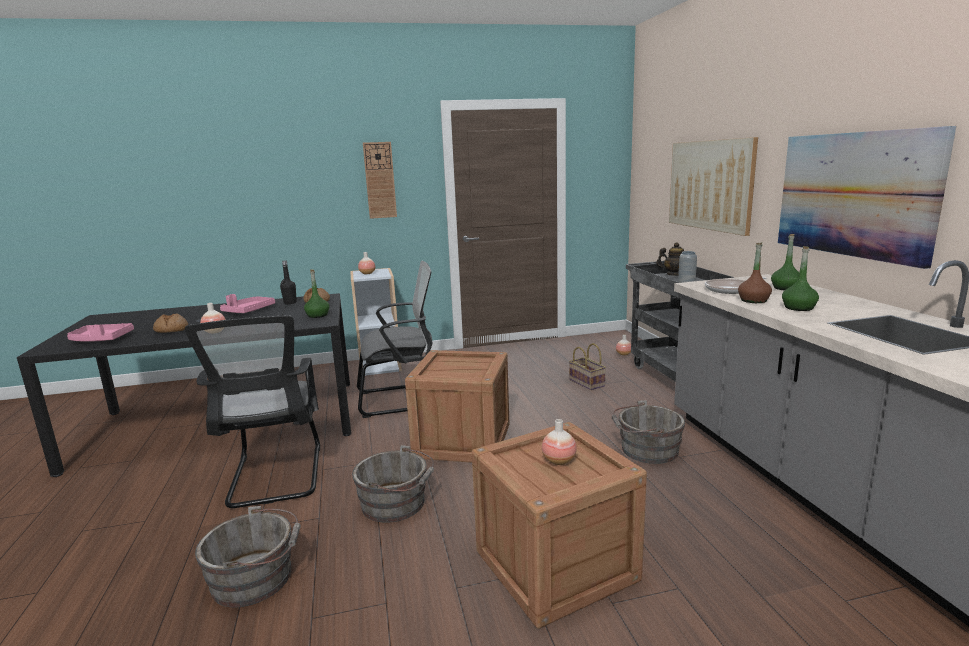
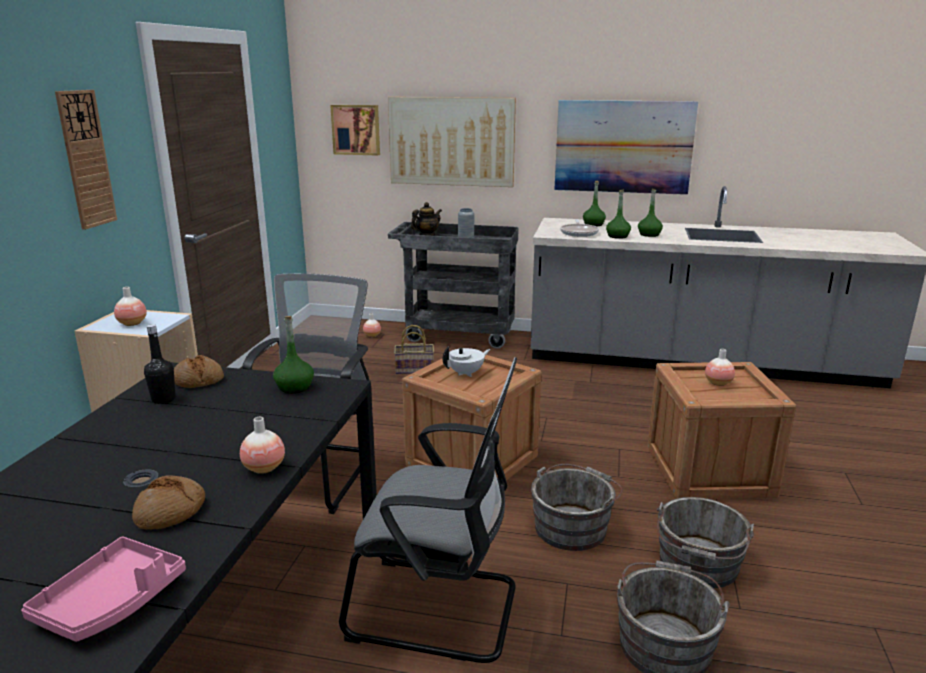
camera: 65 degrees left, 5 degrees up
pink tray [220,294,275,313] -> none
grey bucket [612,400,685,464] -> grey bucket moved to [657,497,754,588]
brown bottle [738,243,772,303] -> green bottle [606,190,631,239]
none -> picture [330,105,380,156]
none -> white teapot [443,347,490,377]

